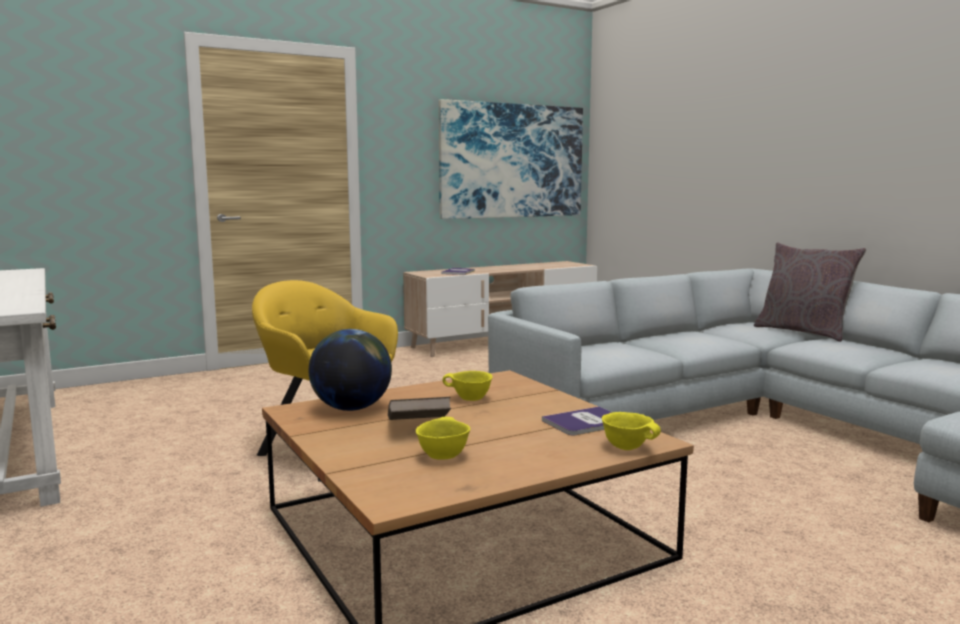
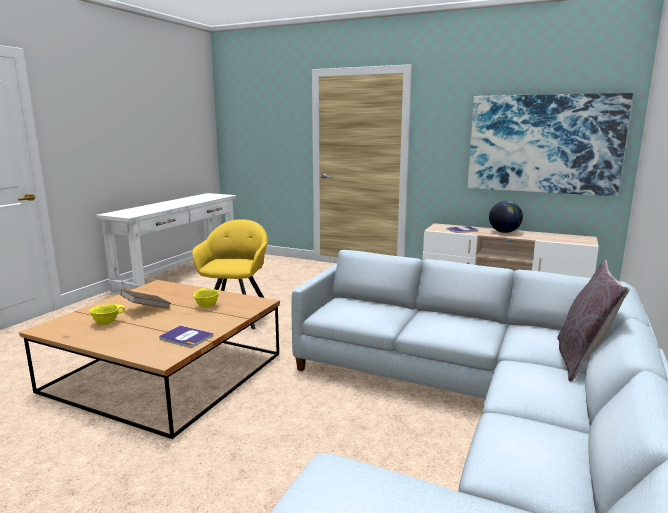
camera: 55 degrees right, 5 degrees up
globe [309,329,392,411] -> globe moved to [489,201,523,233]
yellow bowl [602,412,661,450] -> none

